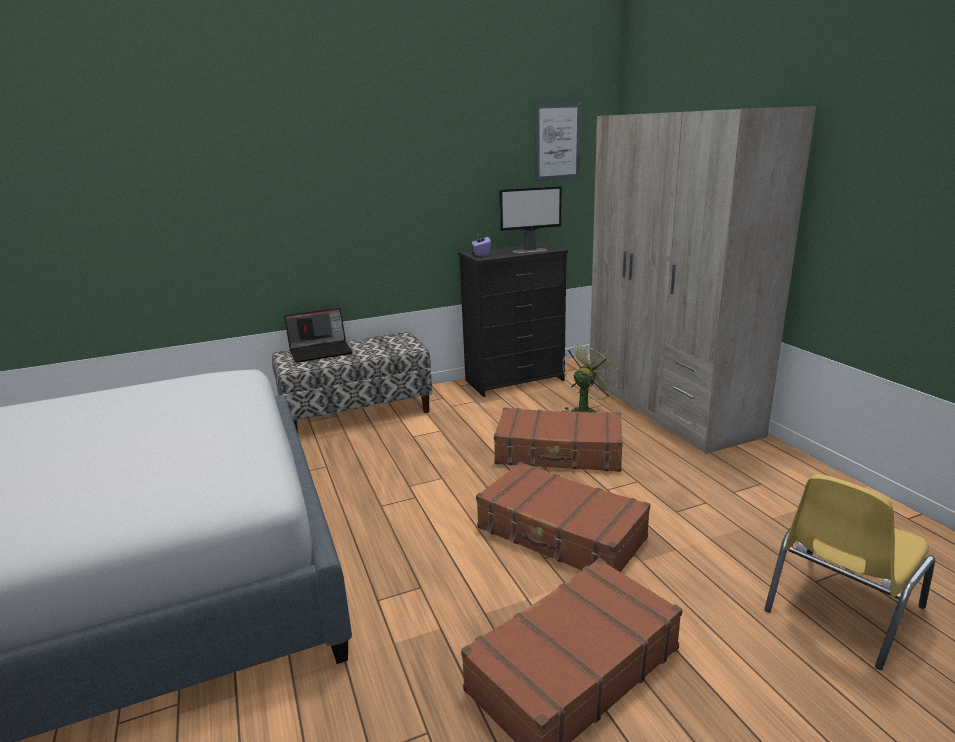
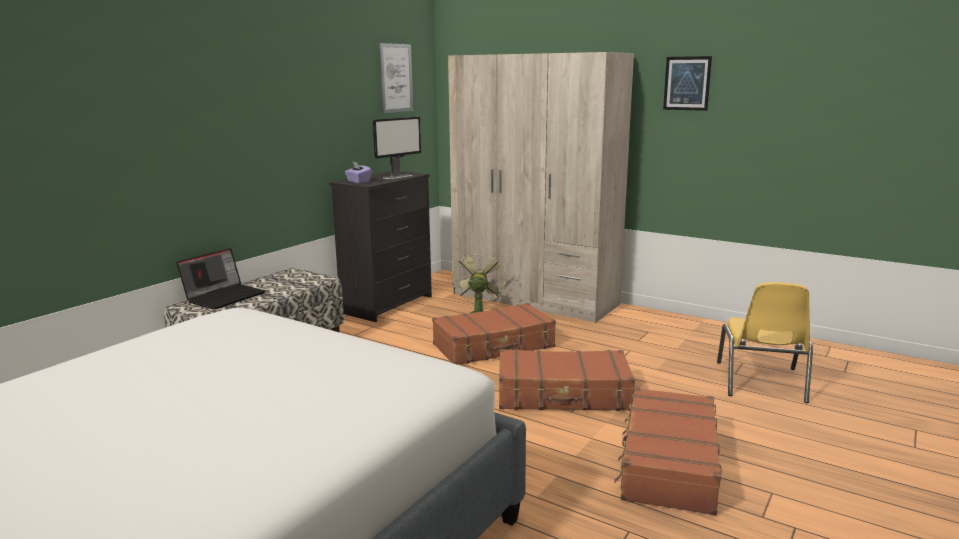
camera: 35 degrees left, 5 degrees down
none -> picture [663,56,712,111]

